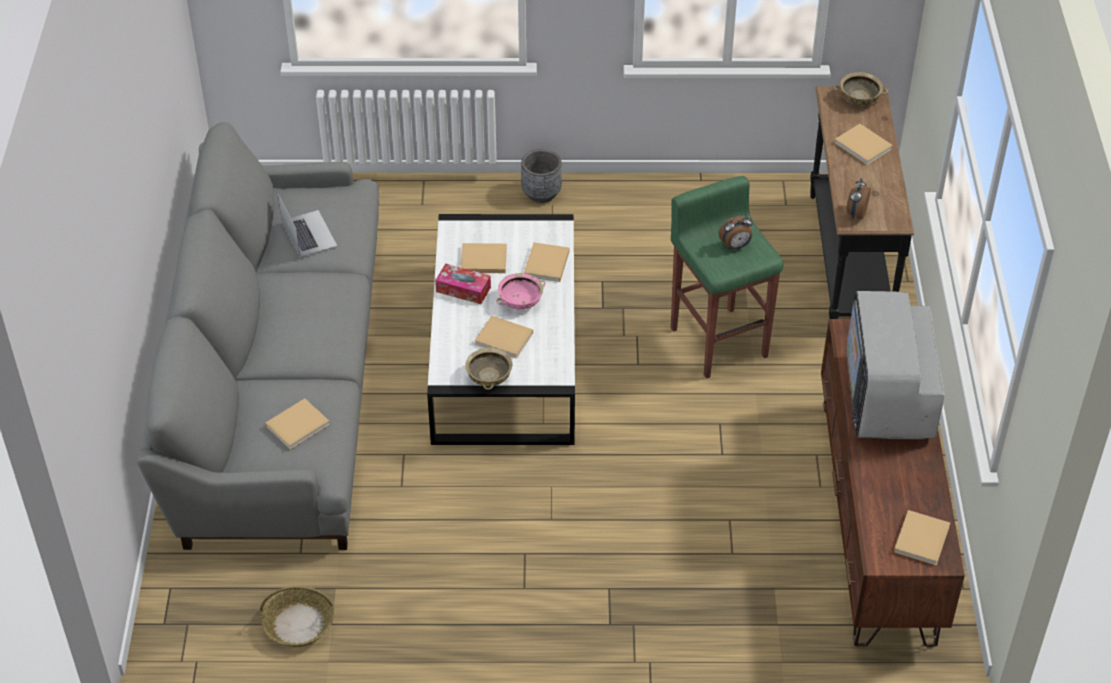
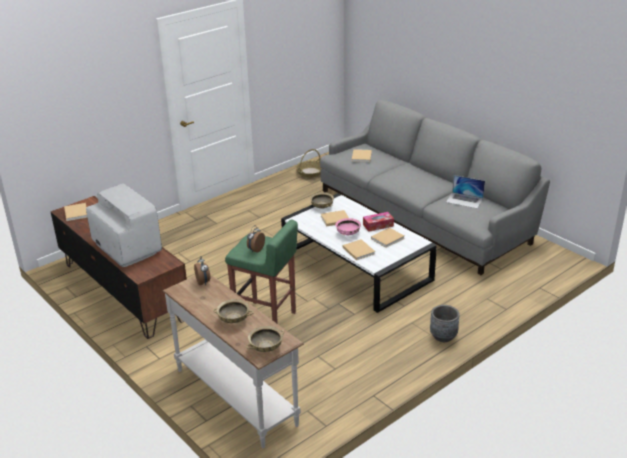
camera: 140 degrees right, 15 degrees down
black console table [810,87,914,319] -> white console table [163,275,304,448]
beige book [835,124,893,165] -> beige bowl [213,299,254,323]

